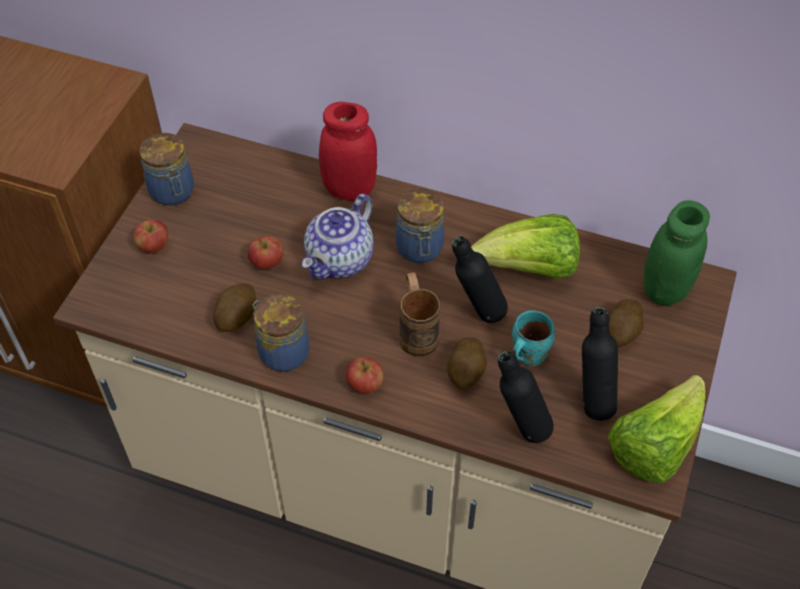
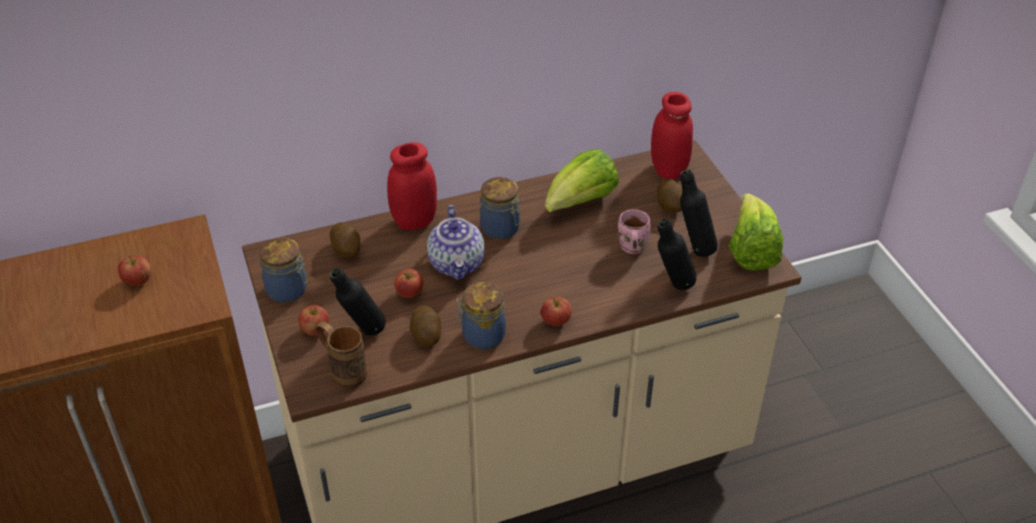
camera: 40 degrees left, 10 degrees down
brown mug [399,272,441,356] -> brown mug moved to [315,321,367,388]
potato [447,337,487,390] -> potato moved to [330,222,361,258]
black bottle [452,236,508,323] -> black bottle moved to [330,268,386,336]
turquoise mug [512,310,555,366] -> pink mug [618,209,651,254]
green jar [644,200,710,306] -> red jar [651,92,693,179]
none -> apple [118,256,151,286]

